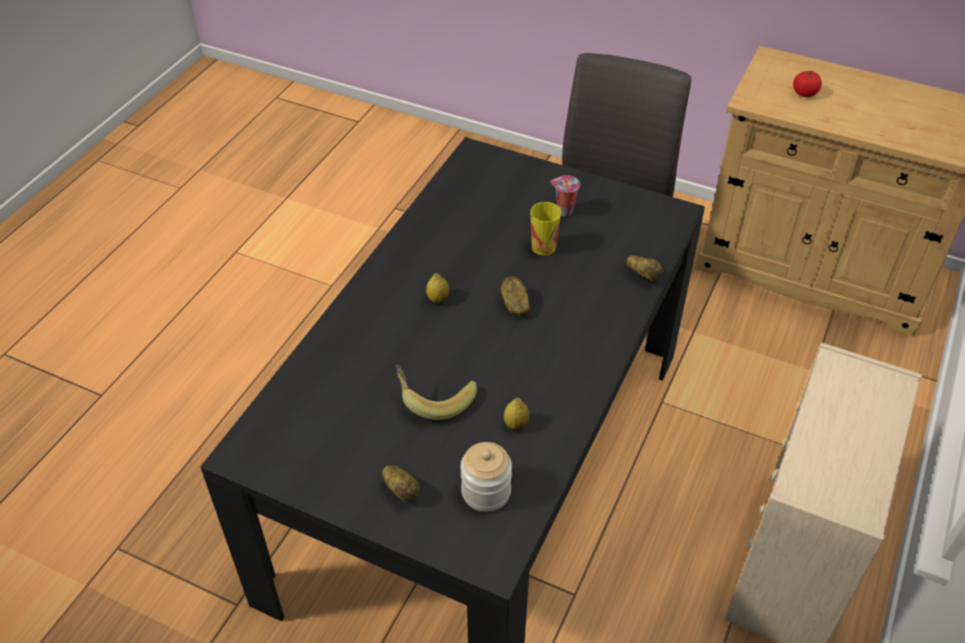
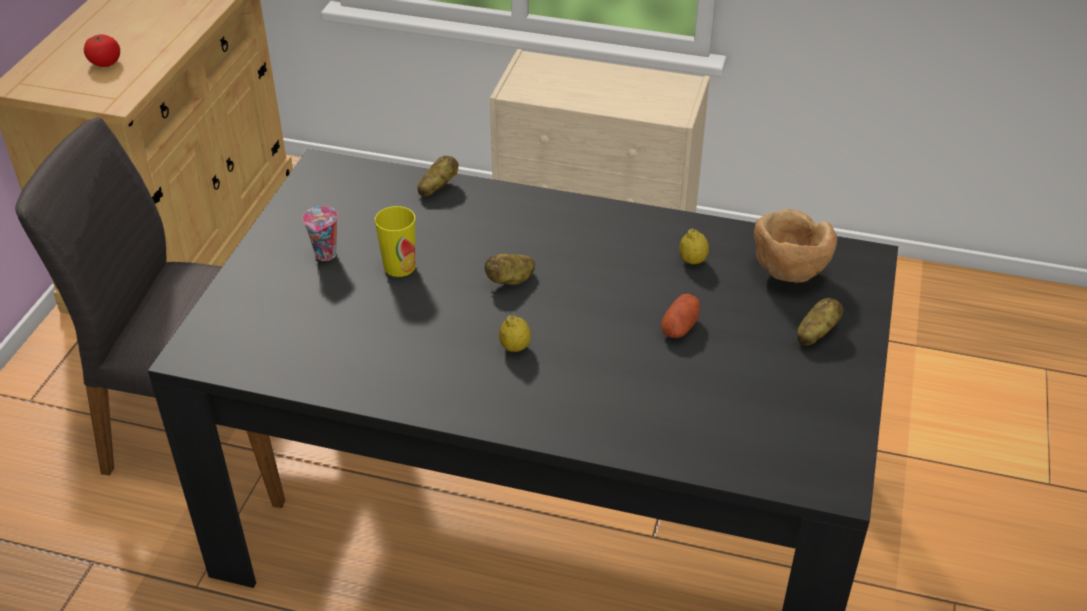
camera: 100 degrees left, 5 degrees down
banana [396,364,477,420] -> potato [661,294,700,338]
jar [461,442,512,512] -> brown bowl [754,209,837,283]

